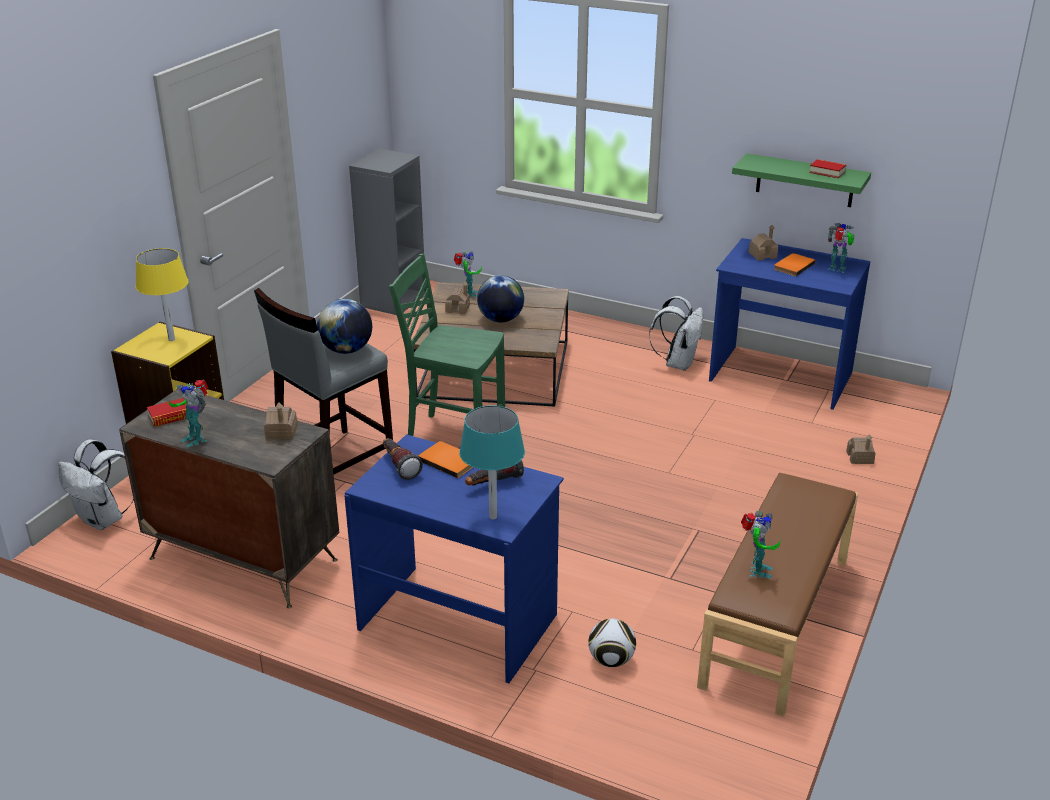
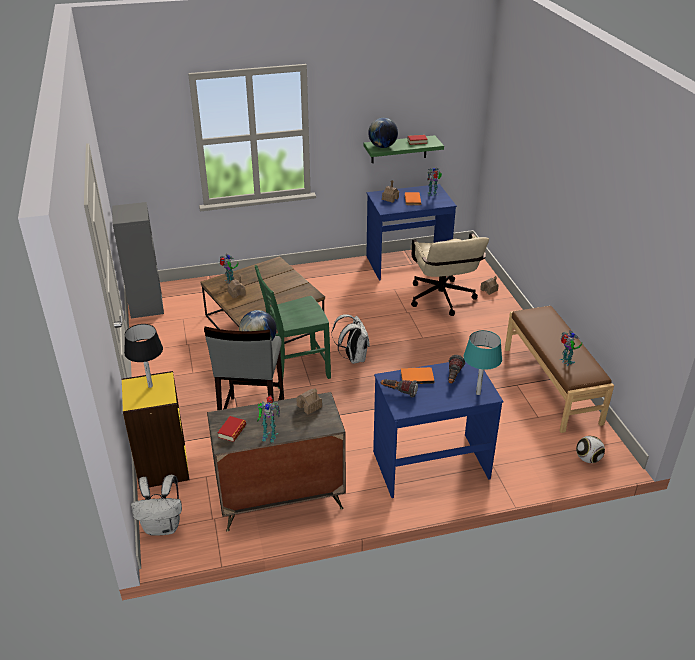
camera: 40 degrees left, 5 degrees up
yellow table lamp [136,248,188,341] -> black table lamp [124,324,163,388]
globe [477,275,524,322] -> globe moved to [368,118,398,148]
football [588,618,636,667] -> football moved to [576,436,605,463]
white backpack [649,296,703,371] -> white backpack moved to [332,314,370,364]
none -> beige office chair [410,233,489,316]

